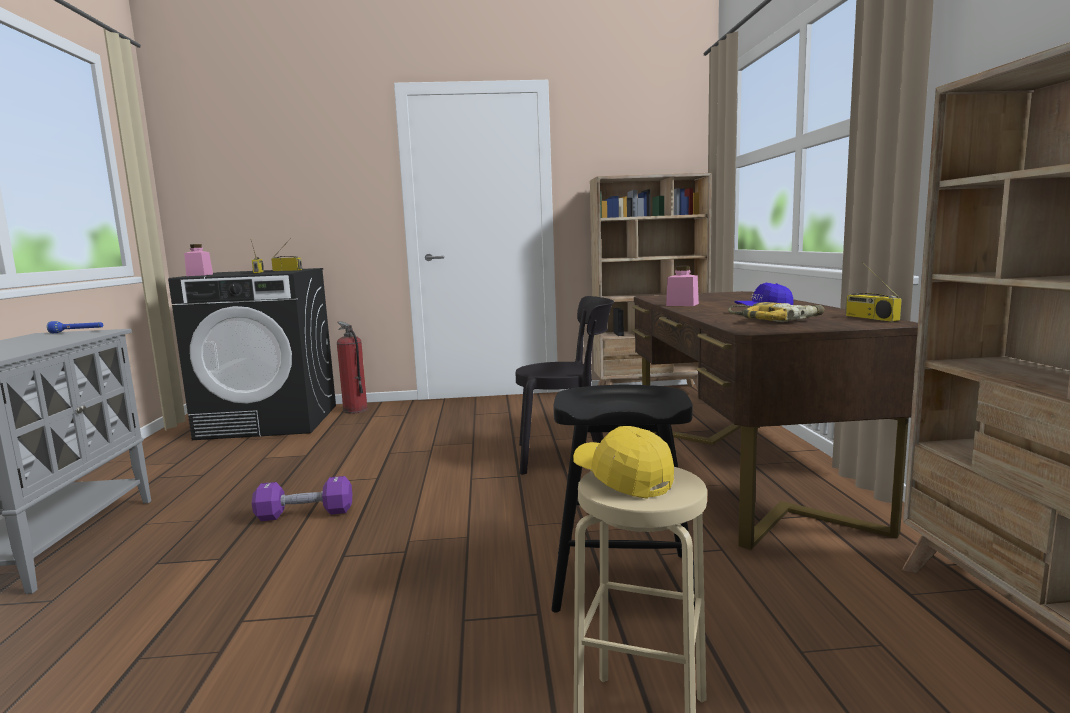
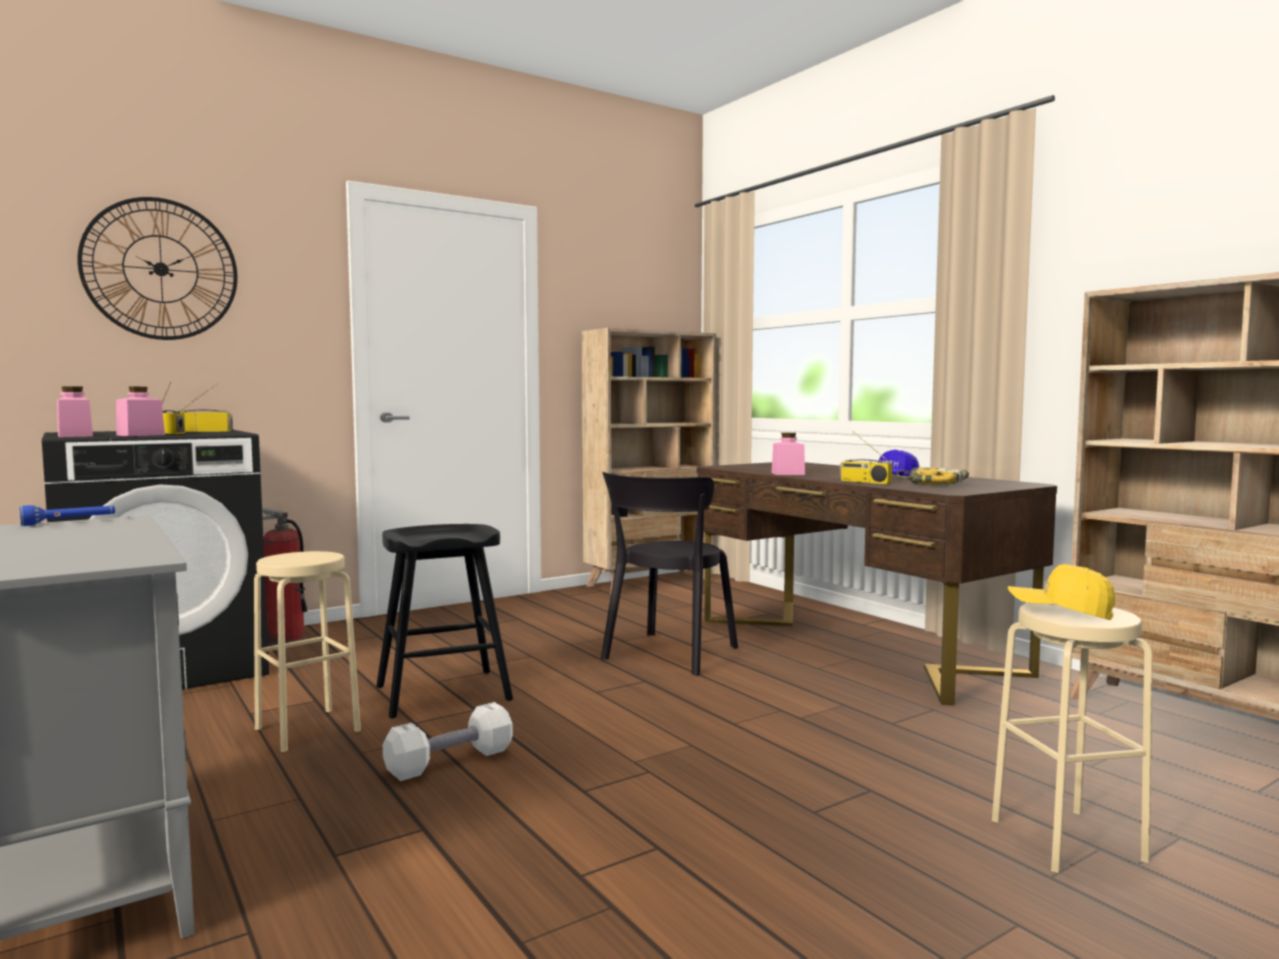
camera: 30 degrees left, 5 degrees down
purple dumbbell [252,476,352,521] -> white dumbbell [383,702,513,781]
black chair [516,296,614,475] -> black chair turned 150 degrees clockwise [601,472,738,676]
black stool [551,385,695,613] -> black stool moved to [376,524,513,718]
radio [845,262,902,322] -> radio moved to [840,431,892,484]
none -> wall clock [77,197,237,340]
none -> pink jar [116,387,165,436]
none -> beige stool [254,551,361,752]

